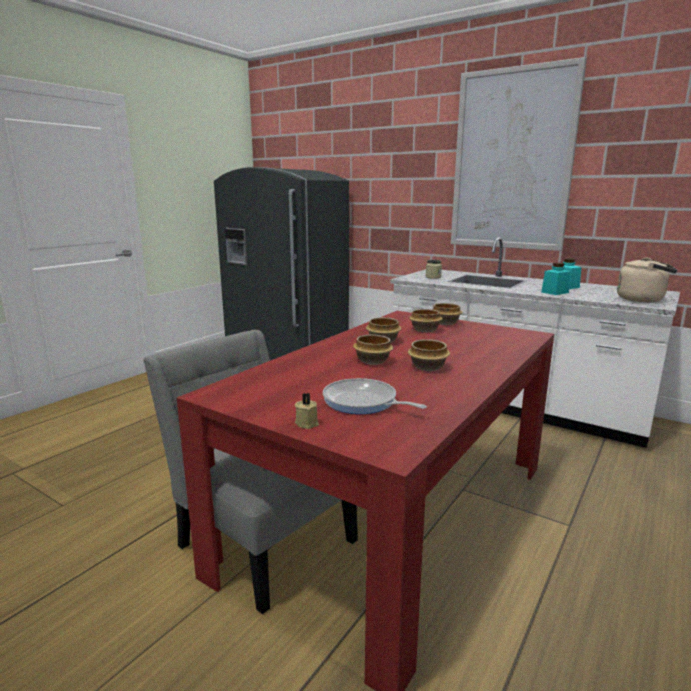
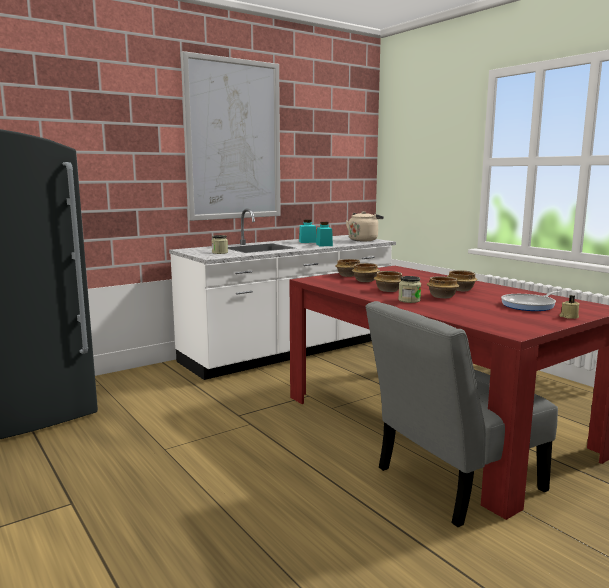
camera: 70 degrees left, 5 degrees down
none -> jar [398,276,421,303]

